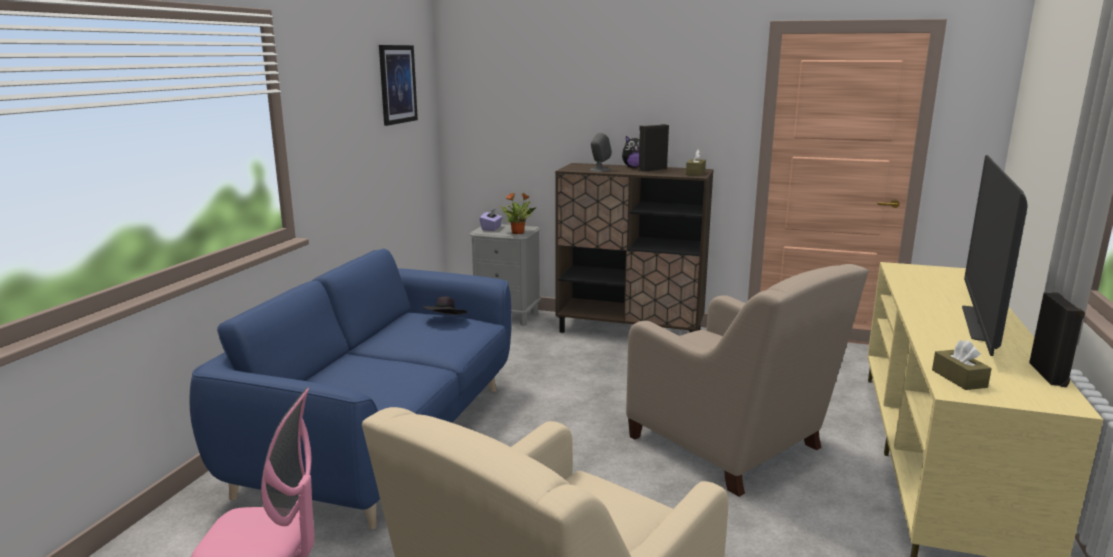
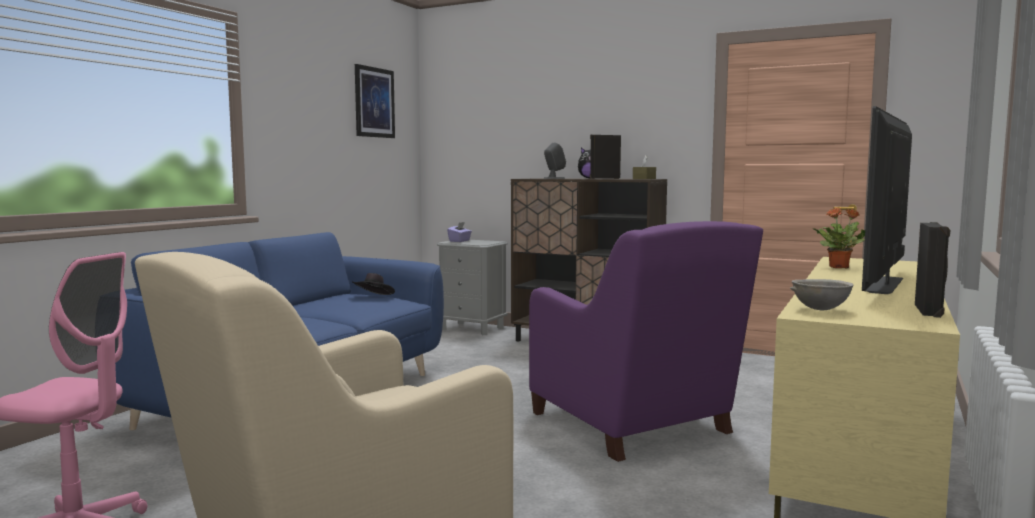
camera: 10 degrees right, 10 degrees down
potted plant [499,193,537,234] -> potted plant moved to [812,207,865,268]
beige armchair [626,264,868,497] -> purple armchair [529,221,763,462]
brown tissue box [932,340,992,390] -> grey bowl [790,279,853,310]

